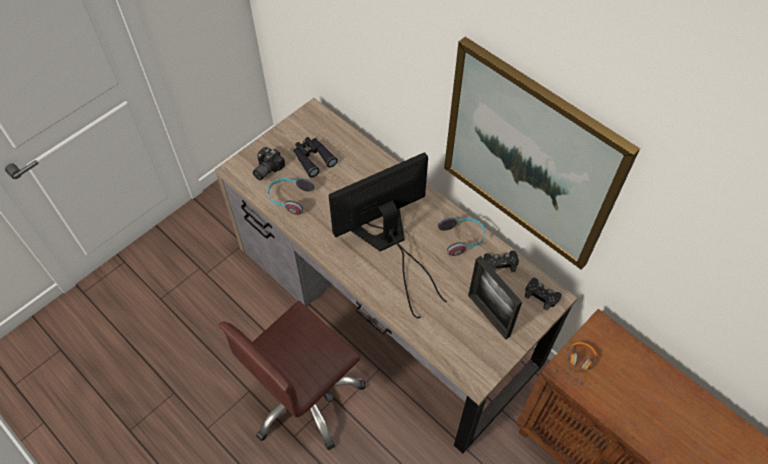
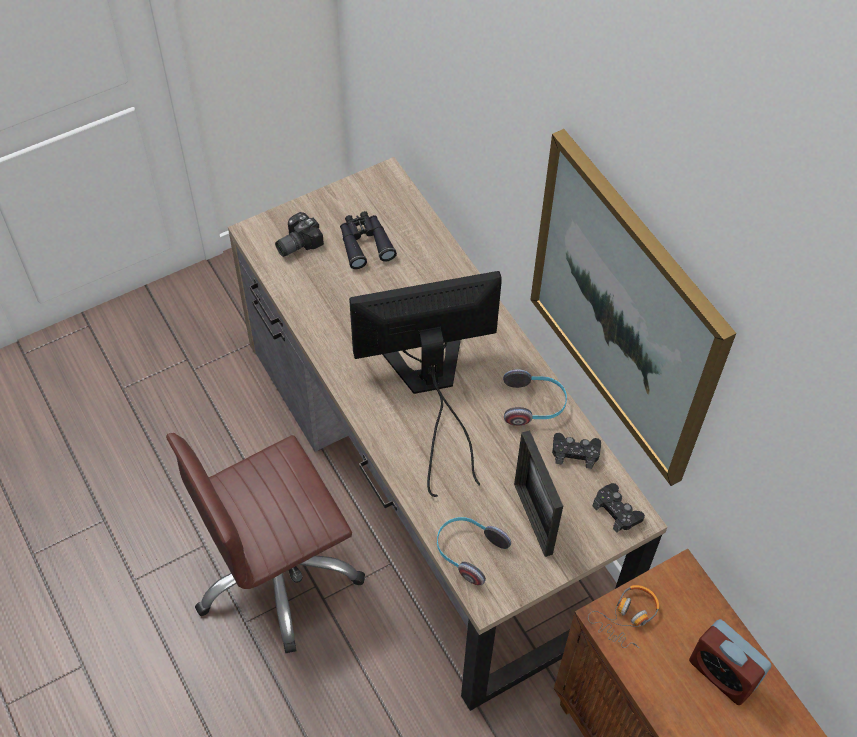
camera: 15 degrees right, 0 degrees up
headphones [268,178,314,215] -> headphones moved to [437,517,511,585]
none -> alarm clock [689,619,771,705]

